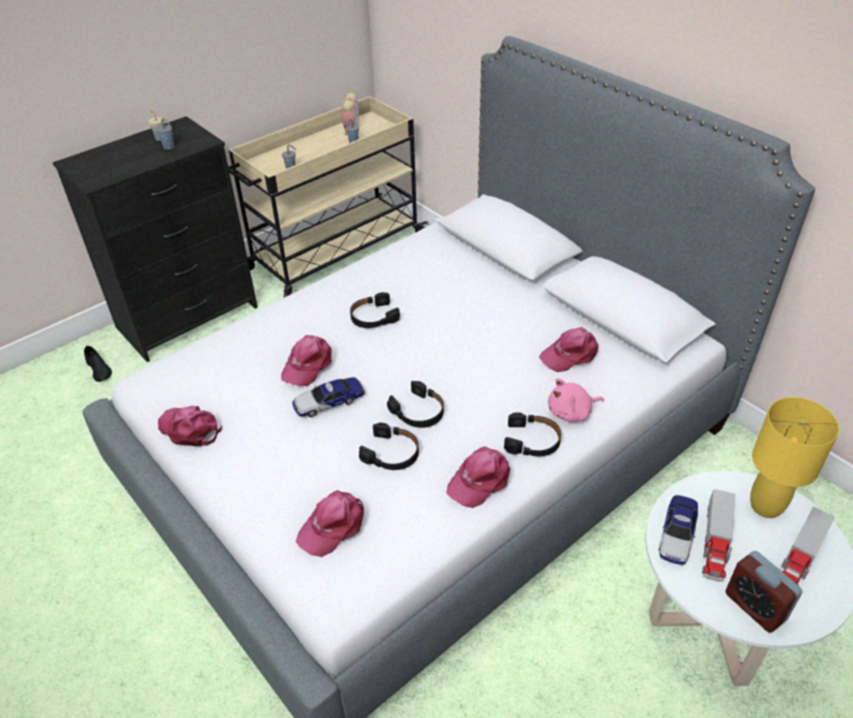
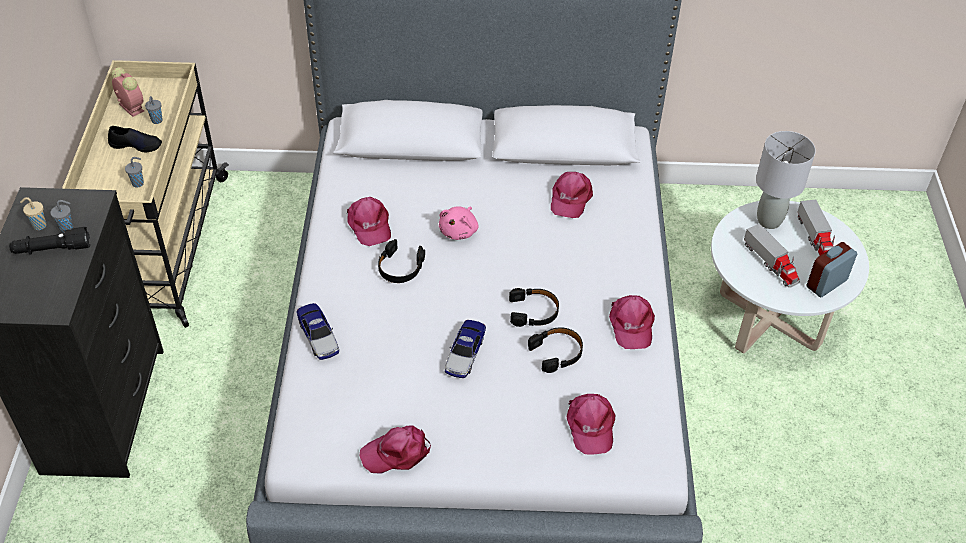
camera: 50 degrees left, 5 degrees up
black shoe [84,346,112,382] -> black shoe moved to [108,126,162,152]
pink cap [281,335,332,386] -> pink cap moved to [347,197,391,246]
black headphones [504,412,561,456] -> none
pink plush toy [548,378,604,422] -> pink plush toy moved to [439,206,478,240]
toy car [659,495,698,565] -> toy car moved to [296,303,339,360]
alarm clock [725,551,802,633] -> alarm clock turned 135 degrees clockwise [806,242,857,297]
yellow table lamp [750,397,839,518] -> grey table lamp [756,131,816,229]
none -> black flashlight [9,227,90,255]

